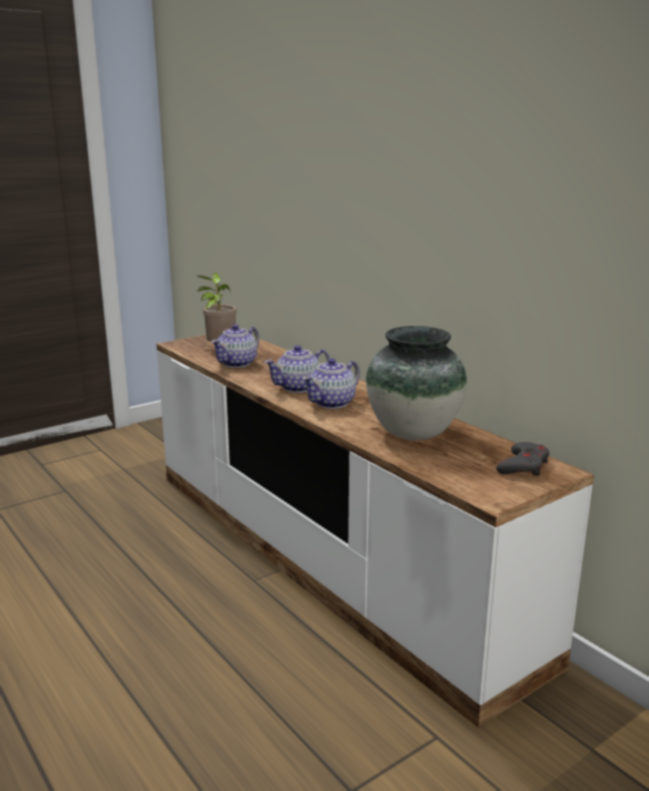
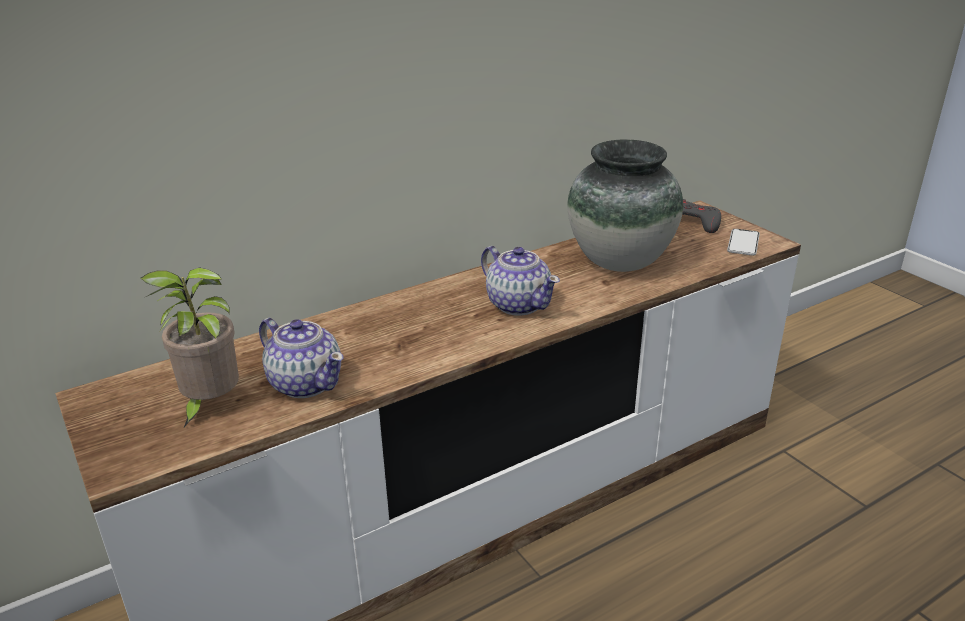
camera: 85 degrees left, 10 degrees up
teapot [264,345,330,393] -> none
none -> phone [727,229,760,255]

